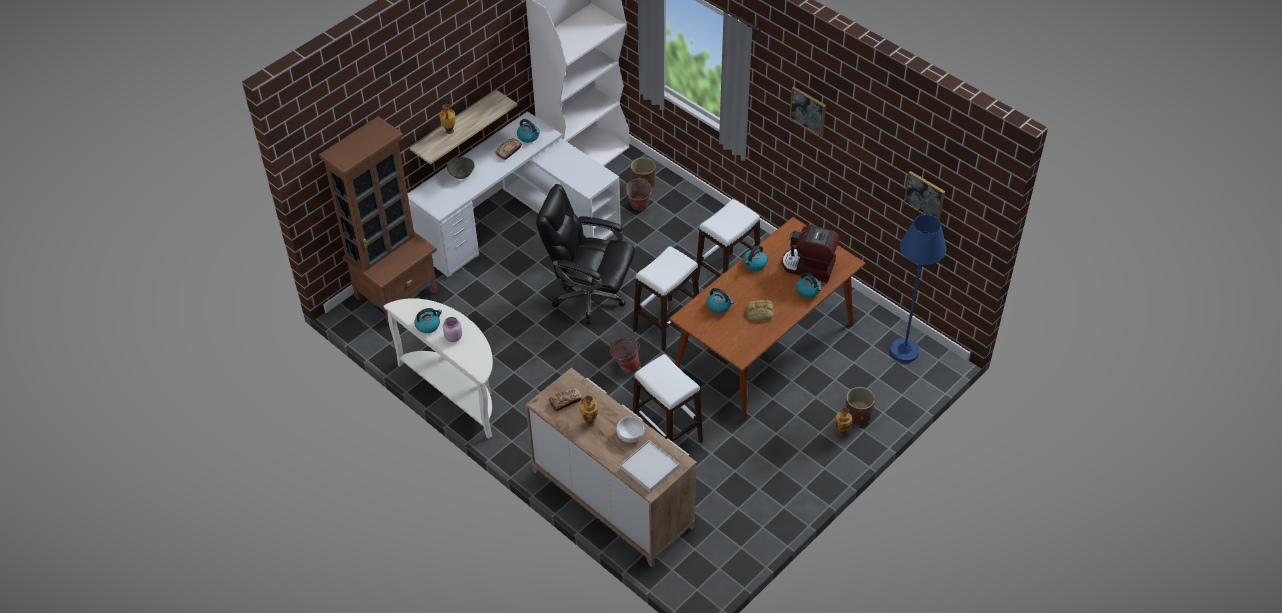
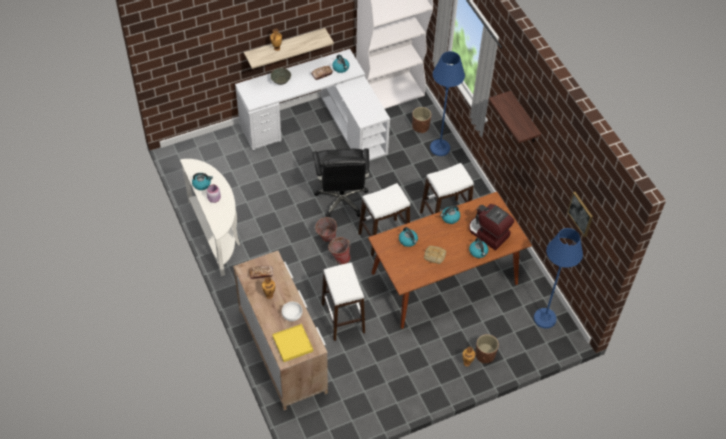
camera: 20 degrees right, 5 degrees up
brown cabinet [319,116,438,324] -> none
black office chair [536,184,635,325] -> black office chair turned 135 degrees counterclockwise [313,148,369,217]
white tray [620,440,679,492] -> yellow tray [272,324,313,362]
bucket [624,178,652,211] -> bucket moved to [315,217,337,242]
picture [789,86,826,137] -> shelf [489,91,541,143]
none -> blue floor lamp [430,51,465,156]

